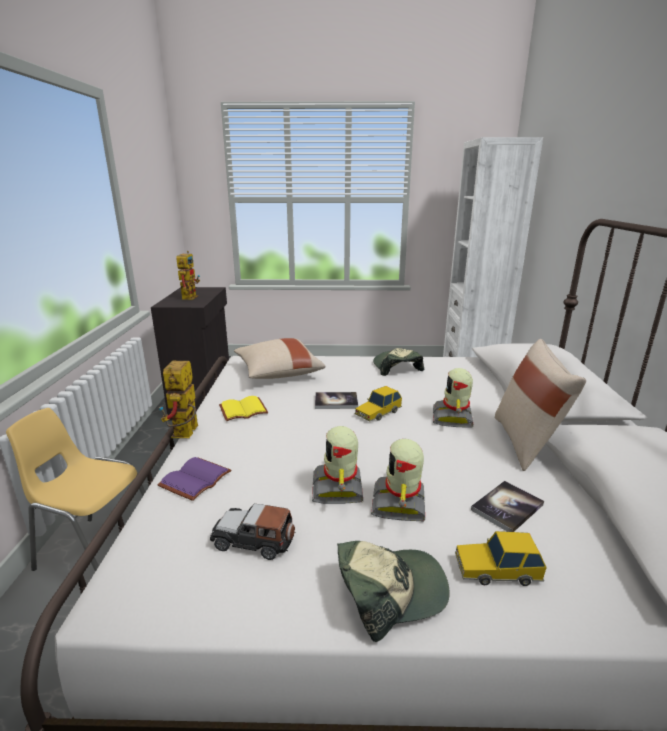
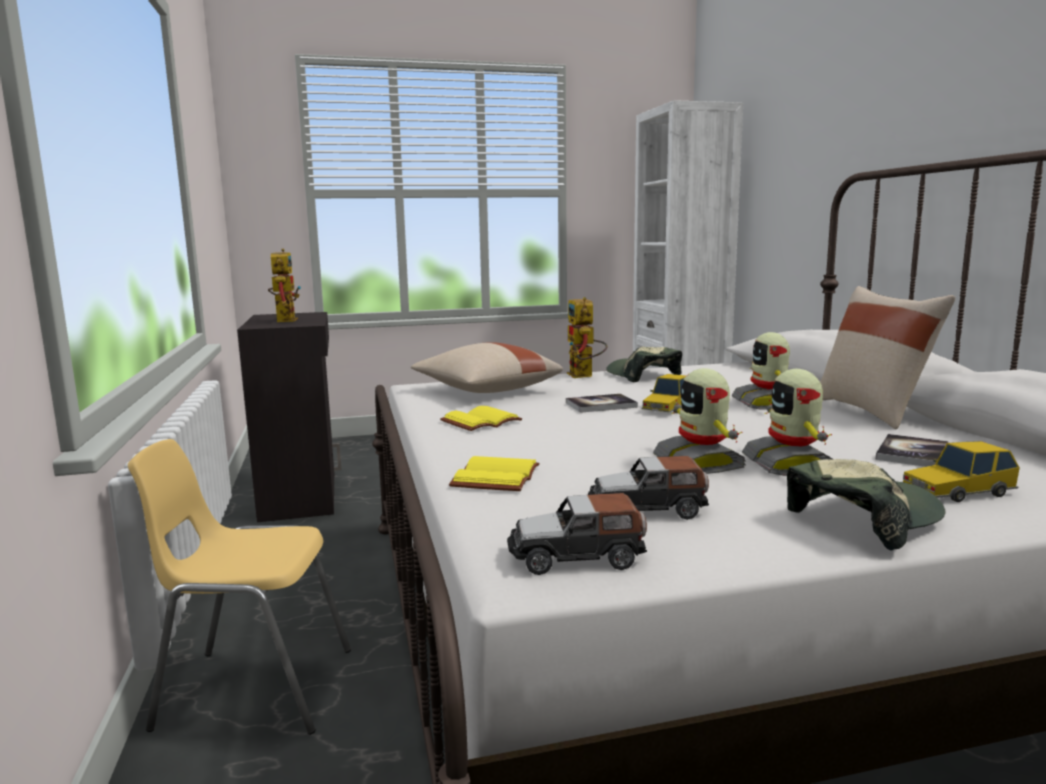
camera: 15 degrees left, 10 degrees down
purple book [157,457,232,501] -> yellow book [449,456,539,491]
toy robot [159,361,198,438] -> toy robot moved to [567,297,607,378]
none -> toy car [507,493,647,575]

